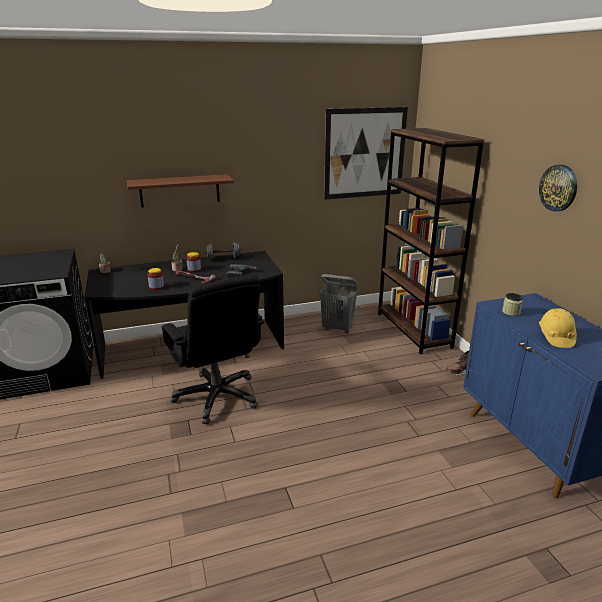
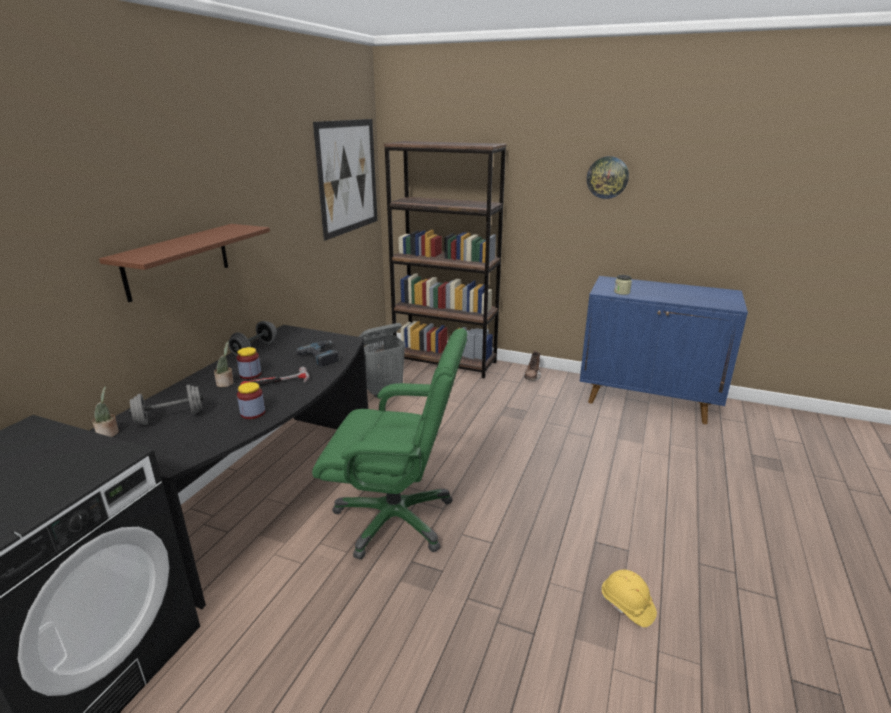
camera: 50 degrees left, 0 degrees up
black office chair [162,275,265,424] -> green office chair [312,328,468,560]
yellow hard hat [539,308,577,348] -> yellow hard hat moved to [602,570,657,627]
none -> grey dumbbell [129,384,203,425]

